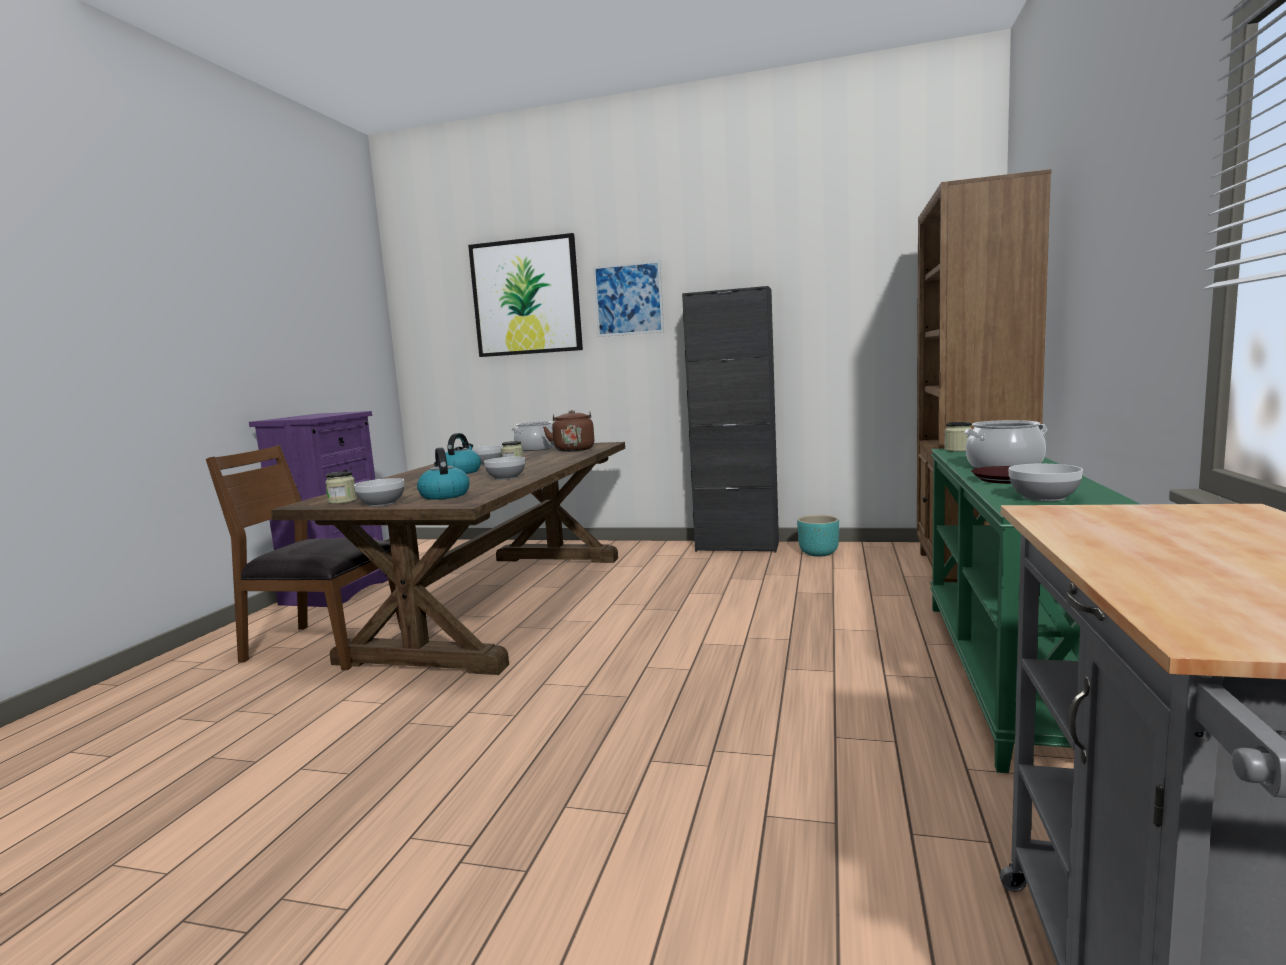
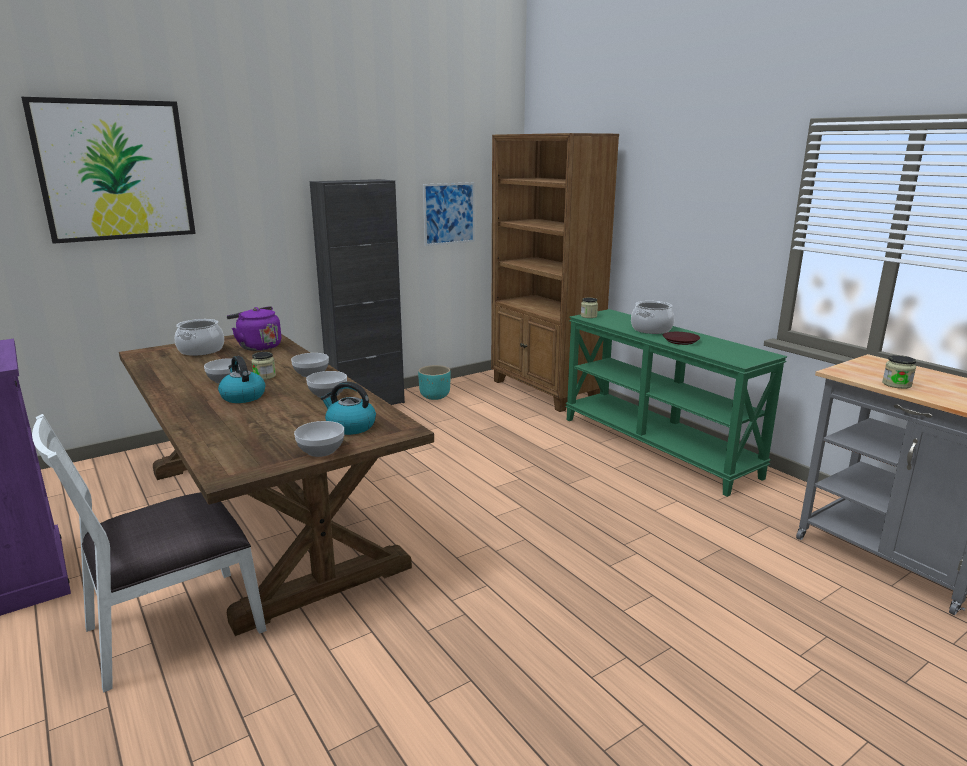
camera: 50 degrees left, 10 degrees up
brown chair [206,445,401,670] -> white chair [32,414,267,693]
jar [325,471,357,504] -> jar moved to [882,355,916,389]
brown kettle [543,410,594,452] -> purple kettle [227,306,281,351]
picture [593,260,664,337] -> picture moved to [423,182,475,246]
bowl [1008,464,1083,501] -> bowl moved to [291,353,329,377]

